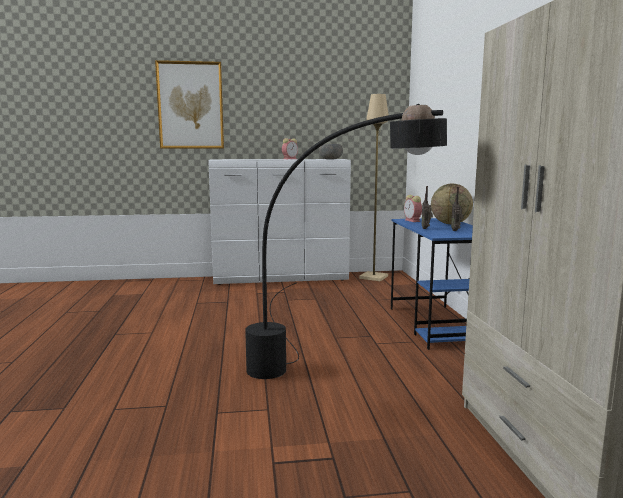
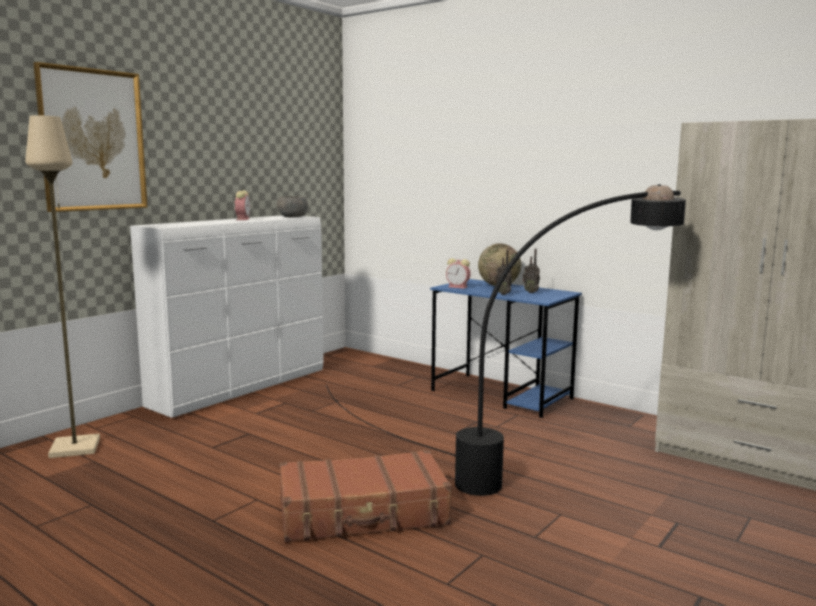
camera: 45 degrees left, 0 degrees up
beige floor lamp [359,94,389,281] -> beige floor lamp moved to [25,116,100,458]
none -> brown suitcase [280,450,451,542]

